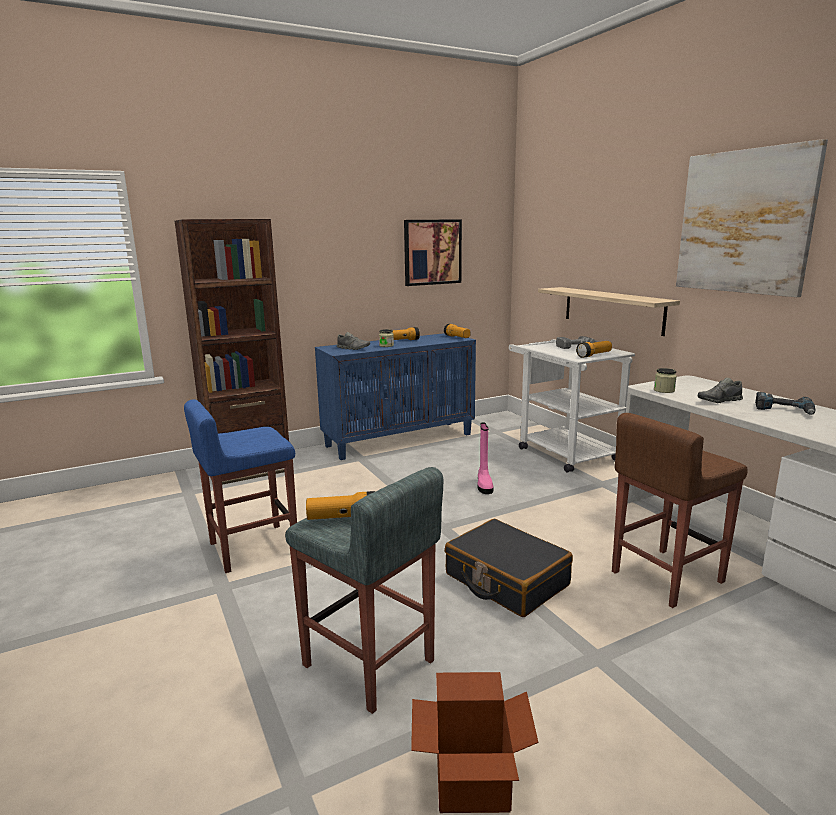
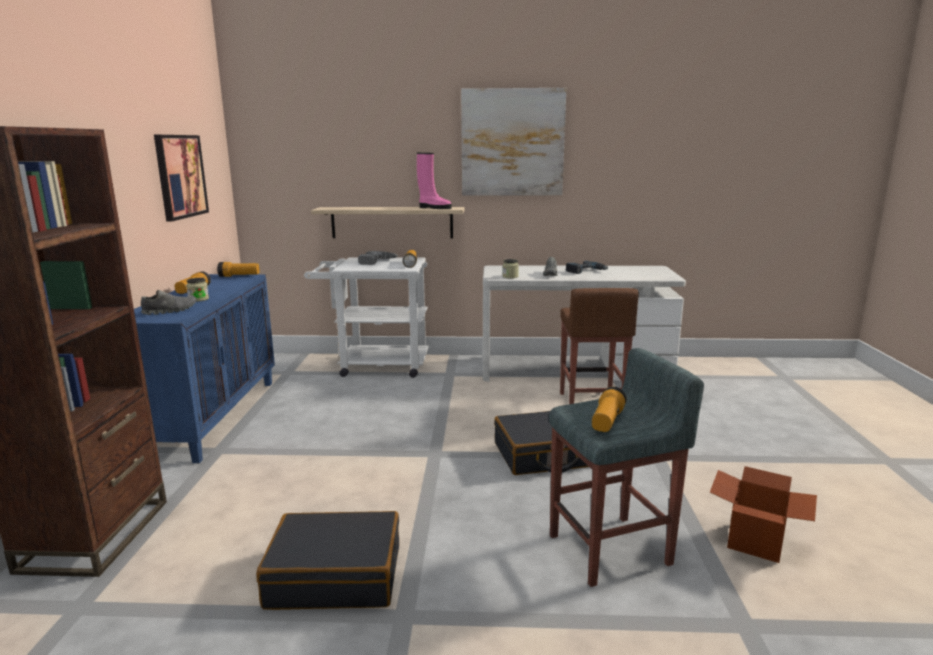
camera: 60 degrees left, 0 degrees up
blue stool [184,399,297,573] -> black suitcase [256,511,399,610]
pink boot [477,422,494,494] -> pink boot moved to [417,153,452,209]

